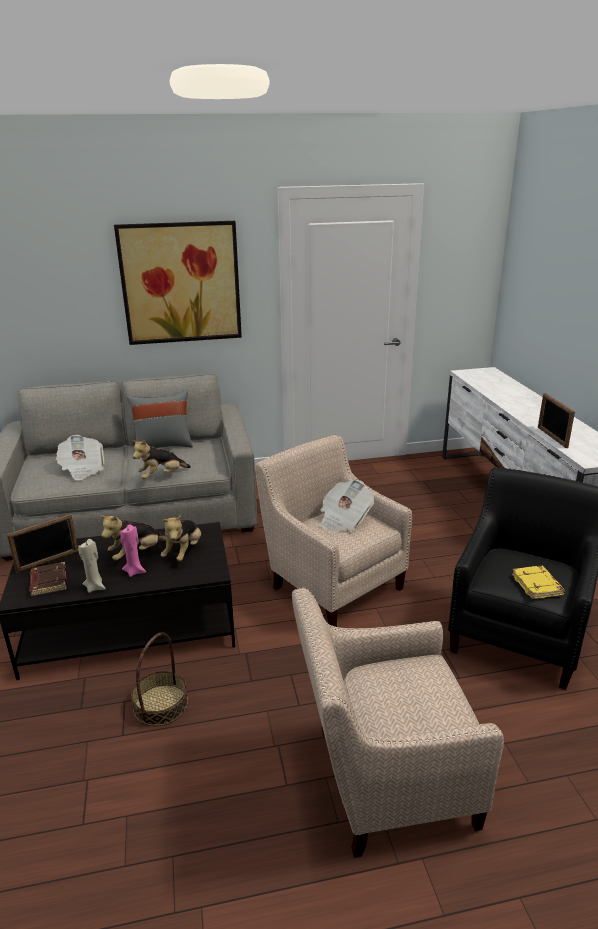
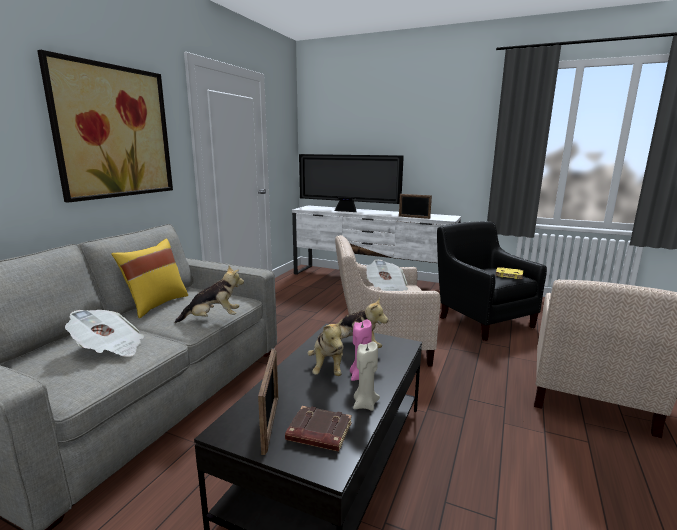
camera: 55 degrees left, 10 degrees down
grey pillow [127,390,193,452] -> yellow pillow [111,239,188,318]
basket [131,632,188,726] -> none
plush toy [132,440,191,479] -> plush toy turned 105 degrees counterclockwise [174,266,244,323]
none -> television [299,154,404,212]

